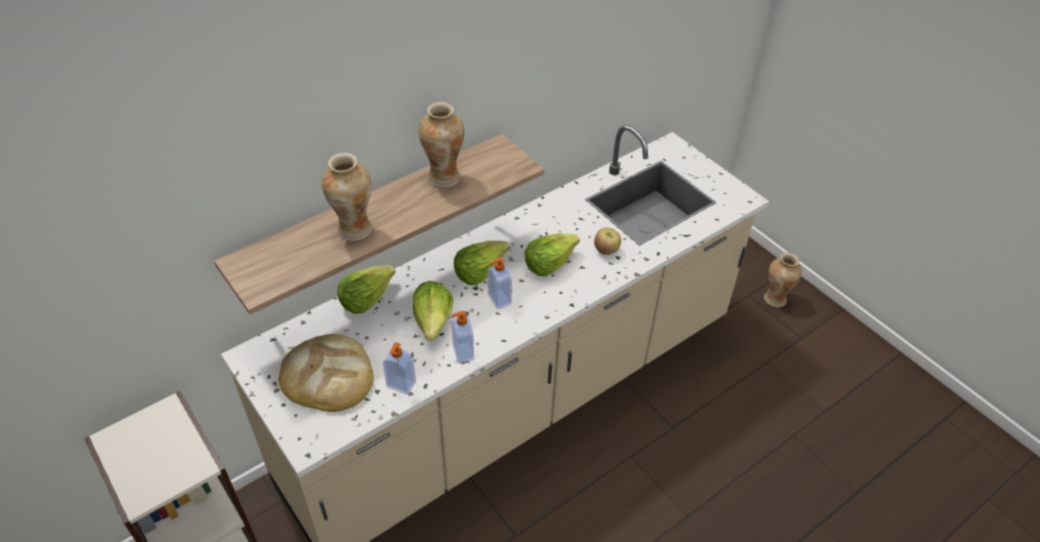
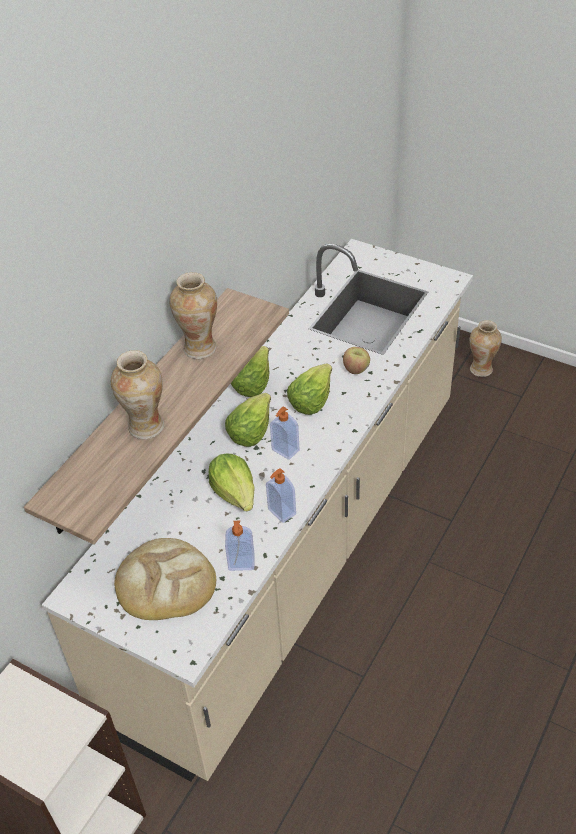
camera: 20 degrees left, 0 degrees up
lettuce [337,265,395,314] -> lettuce moved to [231,346,269,397]

